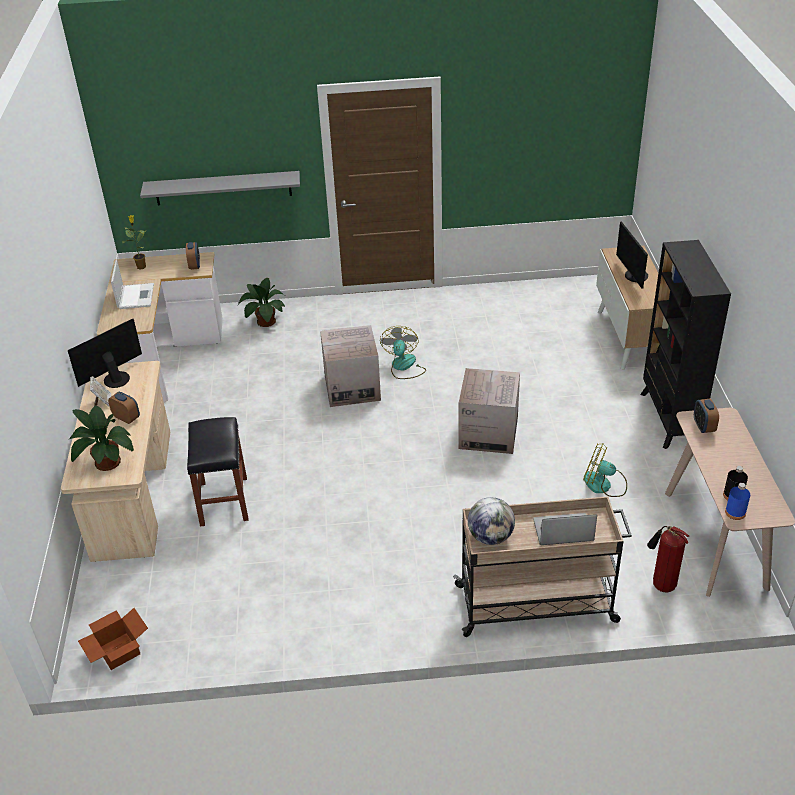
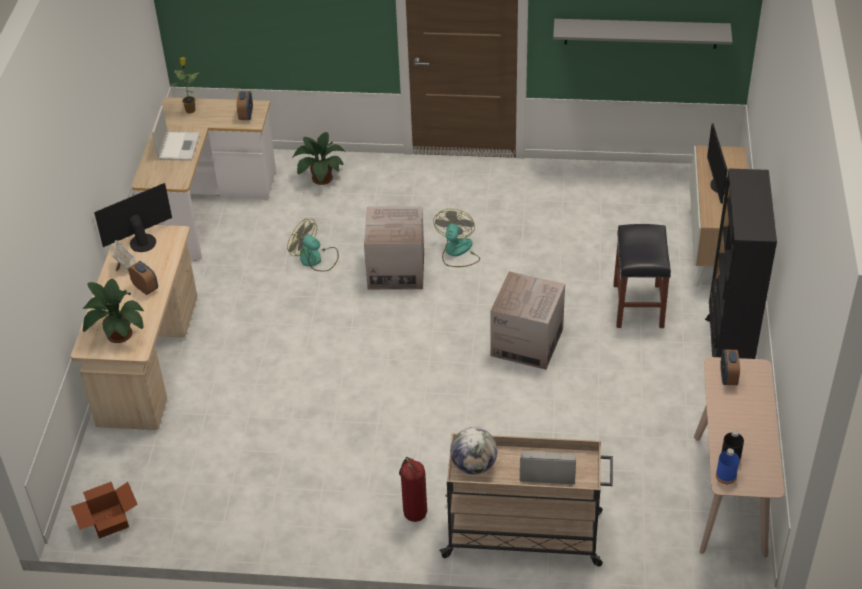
camera: 10 degrees right, 5 degrees up
grey shelf [140,171,300,205] -> grey shelf moved to [553,19,732,49]
black stool [187,417,248,527] -> black stool moved to [613,224,671,328]
fan [583,443,627,497] -> fan moved to [287,219,339,272]
fire extinguisher [647,526,689,593] -> fire extinguisher moved to [399,457,427,522]

